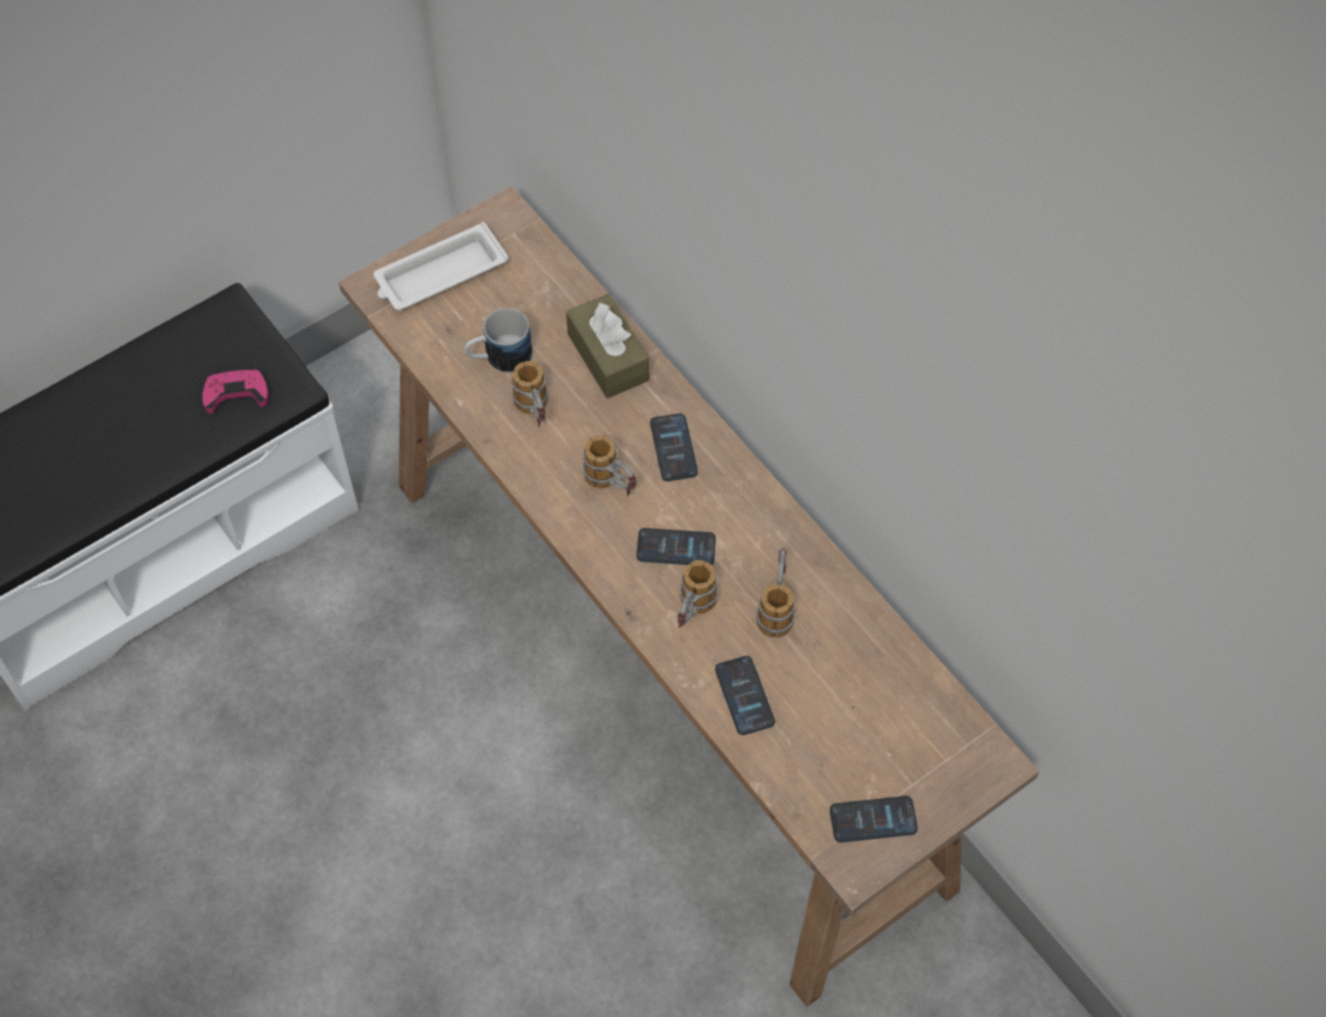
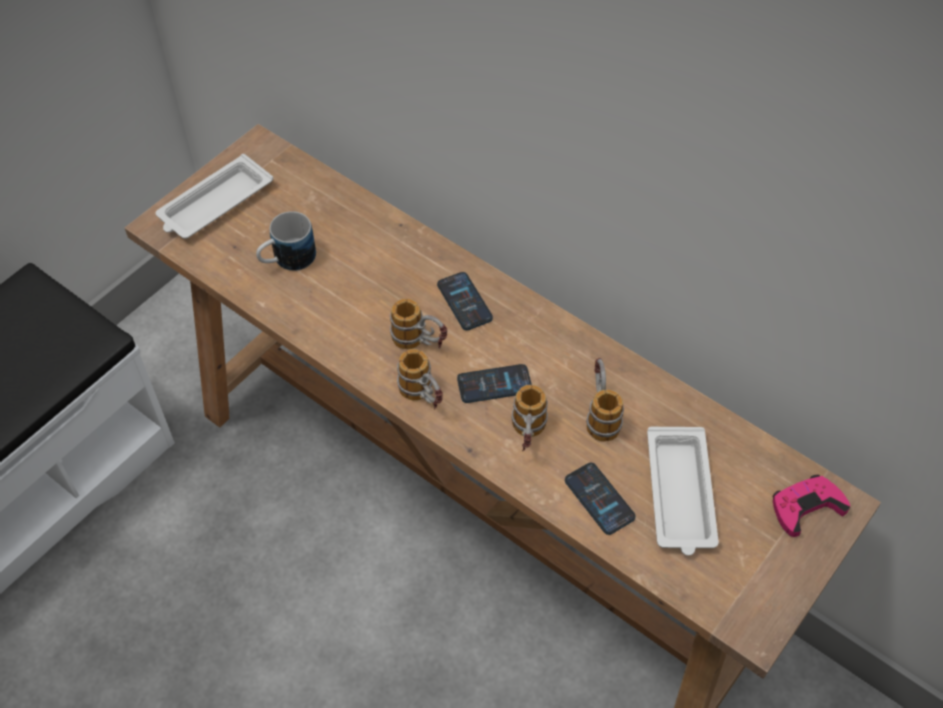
camera: 15 degrees left, 5 degrees down
pink game controller [202,368,269,414] -> pink game controller moved to [773,475,850,537]
mug [511,361,548,427] -> mug moved to [397,349,443,410]
brown tissue box [566,294,649,398] -> none
phone [830,796,918,843] -> none
none -> white tray [647,427,719,556]

